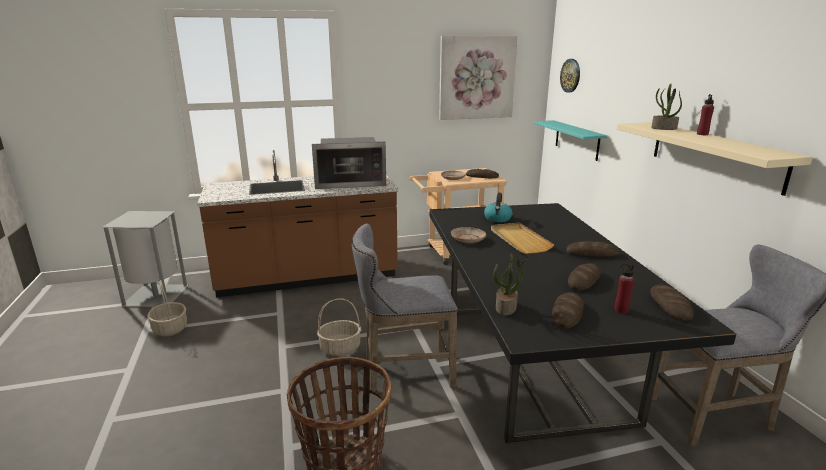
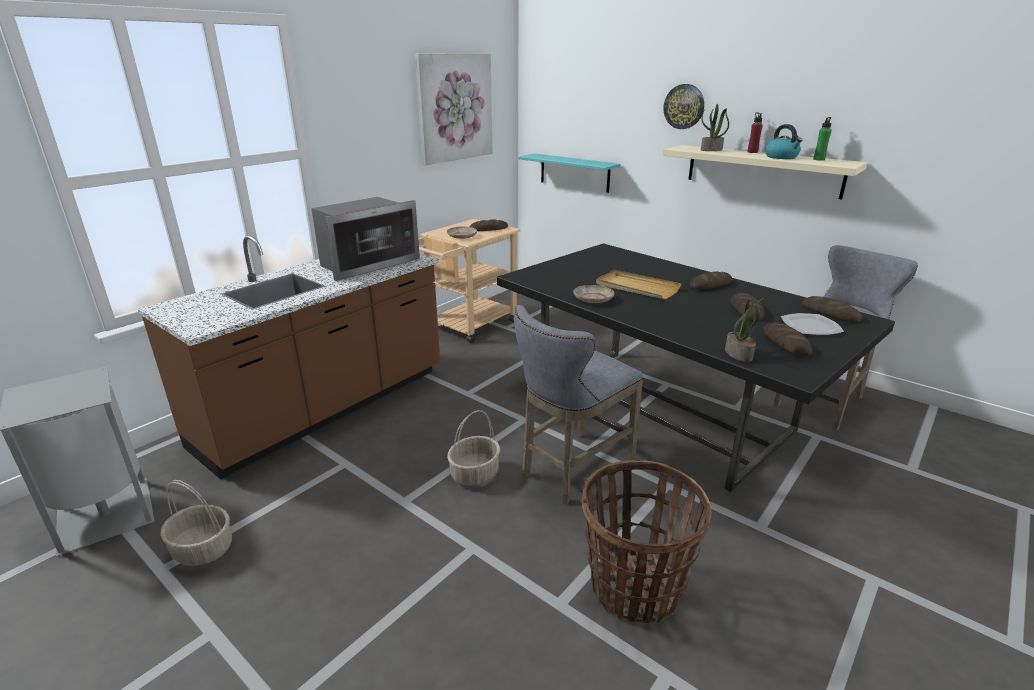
camera: 35 degrees left, 5 degrees up
kettle [484,192,513,222] -> kettle moved to [765,124,802,159]
wall clock [560,59,580,93] -> wall clock moved to [663,84,704,129]
red bottle [614,263,634,313] -> plate [781,313,844,335]
none -> green bottle [813,117,831,161]

